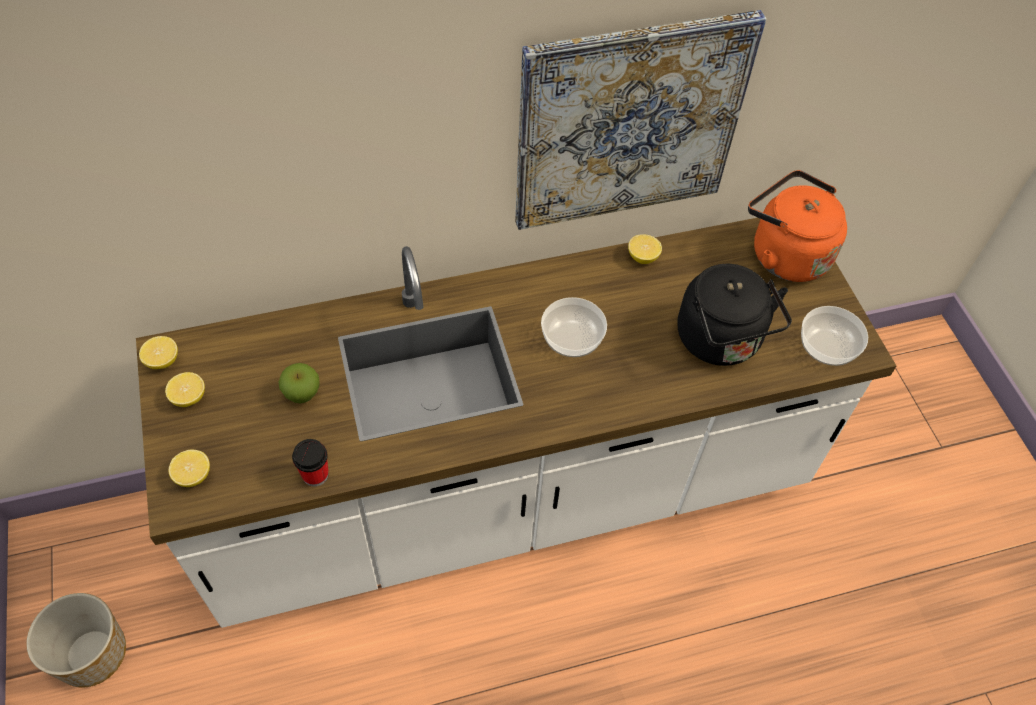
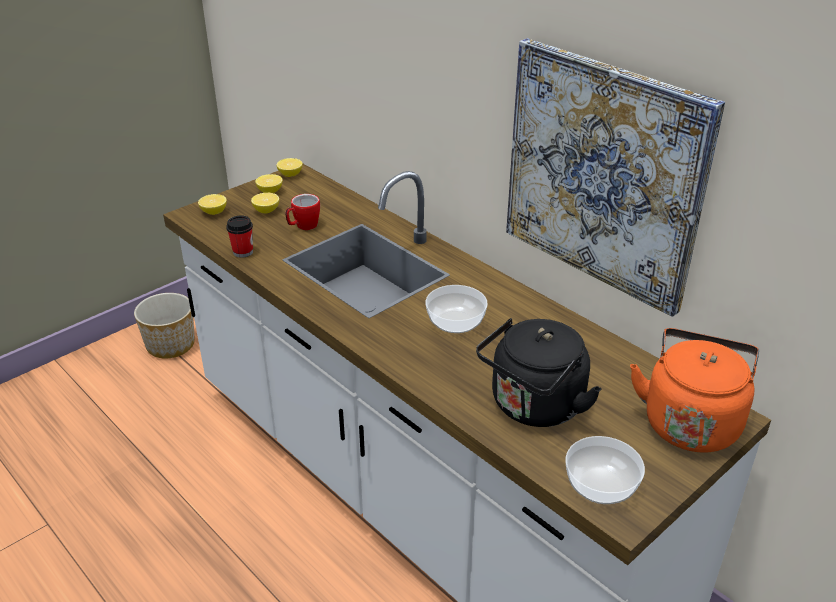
camera: 65 degrees right, 20 degrees down
apple [278,363,320,403] -> mug [285,194,320,230]
lemon [628,234,662,264] -> lemon moved to [251,193,279,213]

